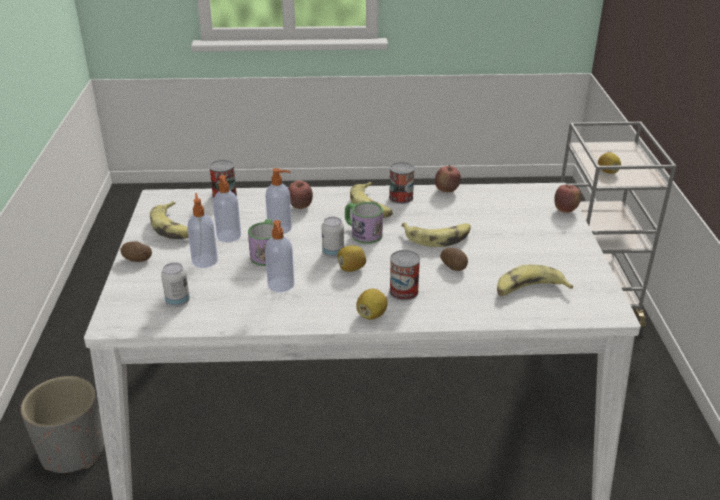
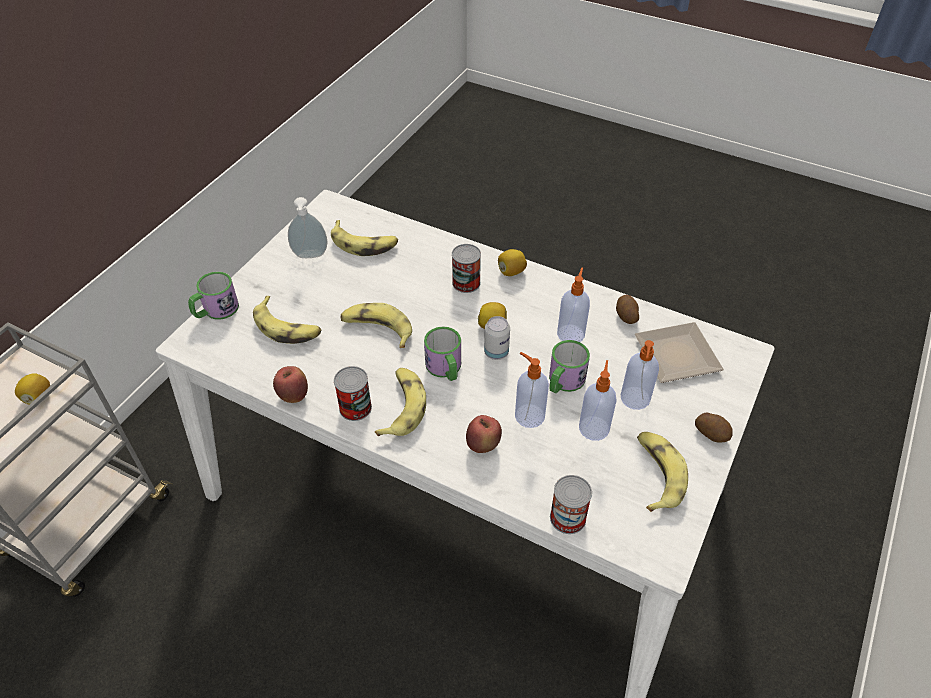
camera: 150 degrees left, 15 degrees up
grey planter [21,376,104,473] -> none
can [161,262,190,307] -> plate [635,322,724,383]
potato [440,247,468,271] -> potato moved to [616,295,639,324]
apple [554,184,581,213] -> mug [188,272,239,320]
none -> banana [253,296,321,344]
none -> soap dispenser [288,197,327,258]

